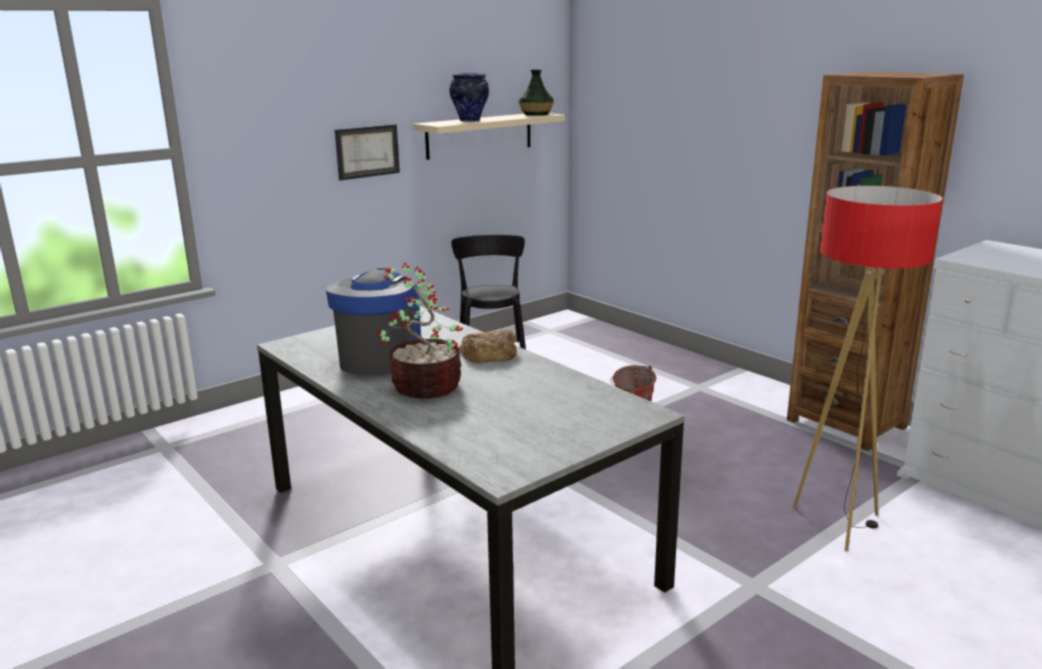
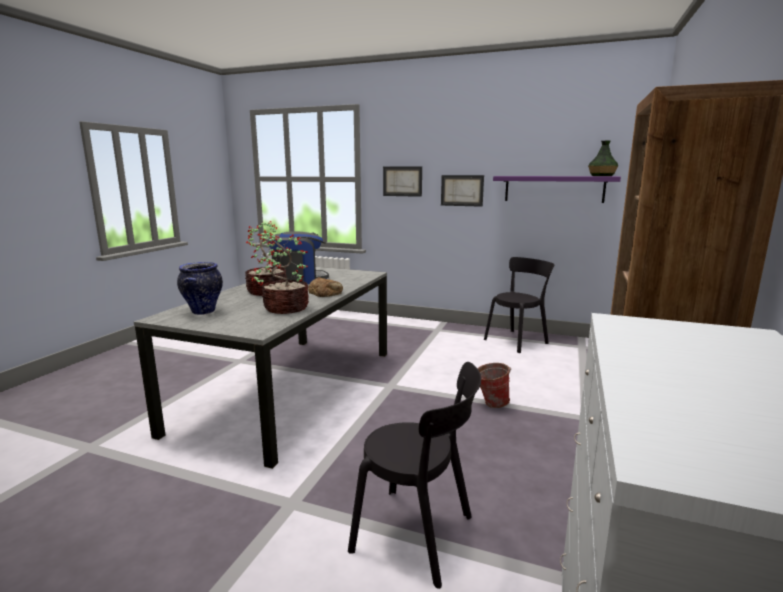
camera: 60 degrees right, 5 degrees down
beige shelf [413,113,565,160] -> purple shelf [493,176,621,203]
vase [450,73,489,122] -> vase moved to [177,262,223,315]
floor lamp [793,186,943,552] -> black chair [348,362,481,589]
none -> potted plant [252,230,309,314]
none -> picture [383,166,422,197]

